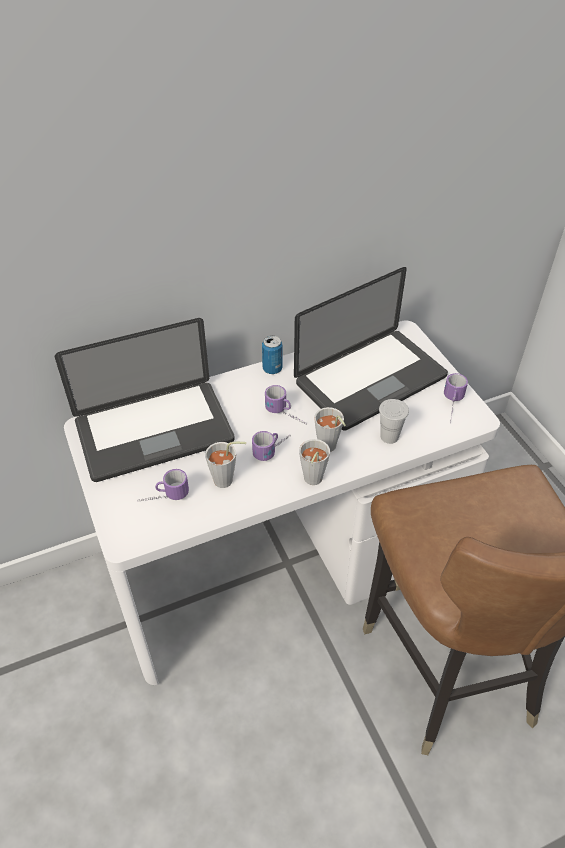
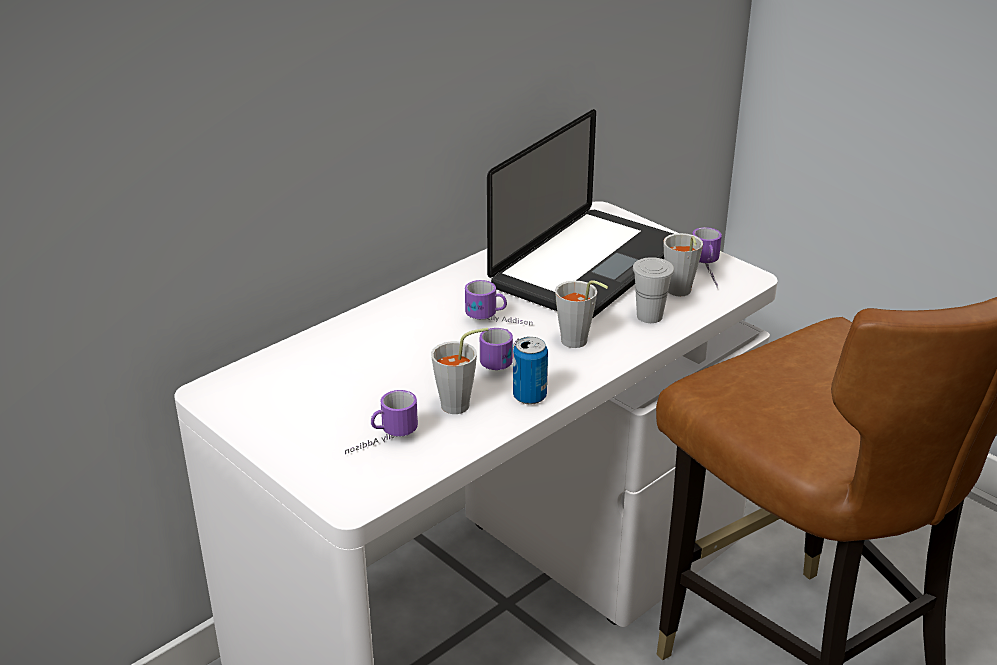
camera: 20 degrees left, 15 degrees down
laptop [55,318,235,482] -> none
can [262,336,282,374] -> can moved to [513,337,548,405]
grey cup [299,439,330,485] -> grey cup moved to [663,233,703,296]

